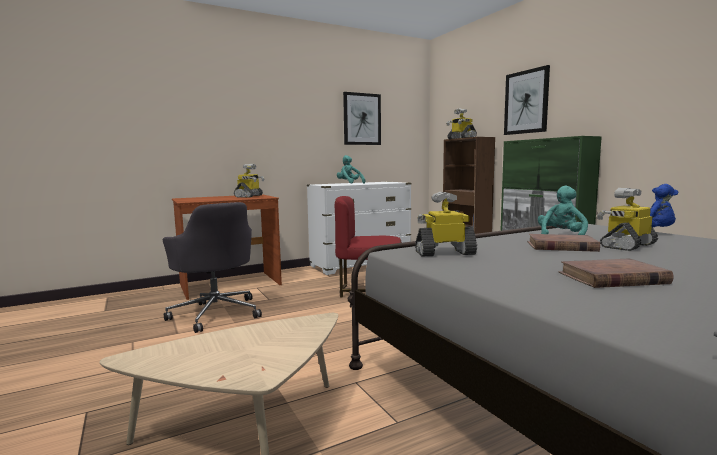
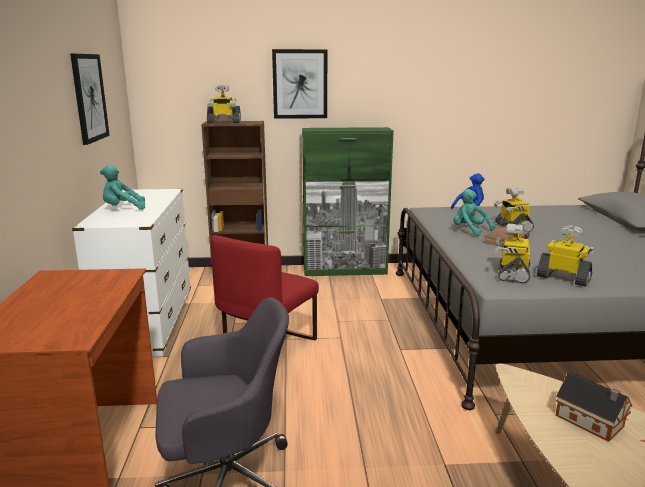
camera: 65 degrees left, 10 degrees up
toy robot [234,164,265,198] -> toy robot moved to [537,225,594,287]
brown book [558,258,674,288] -> none
none -> toy house [555,372,633,442]

